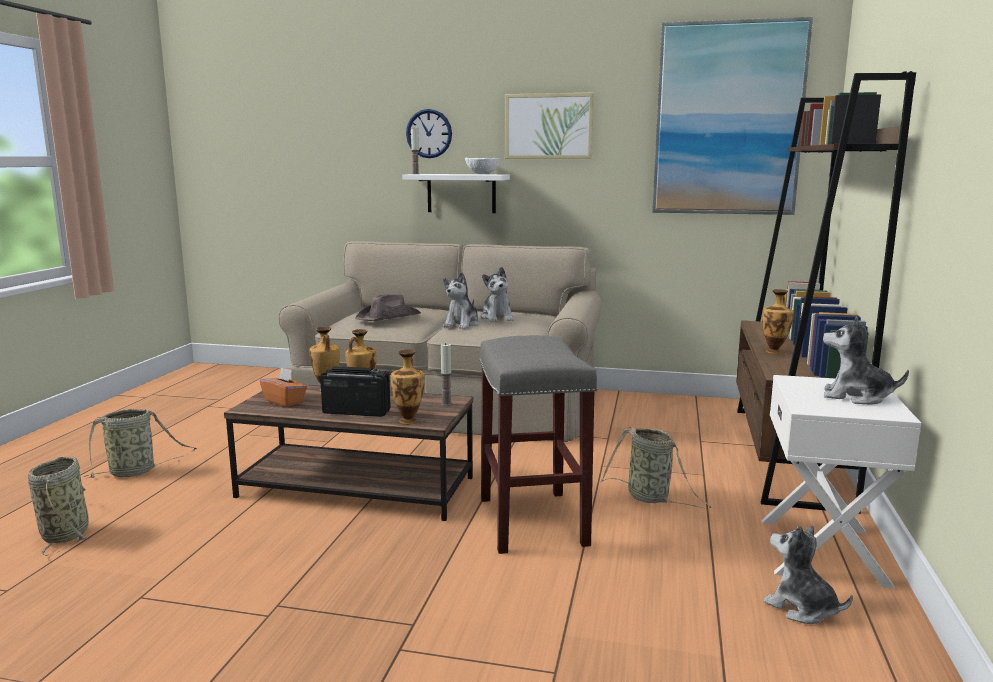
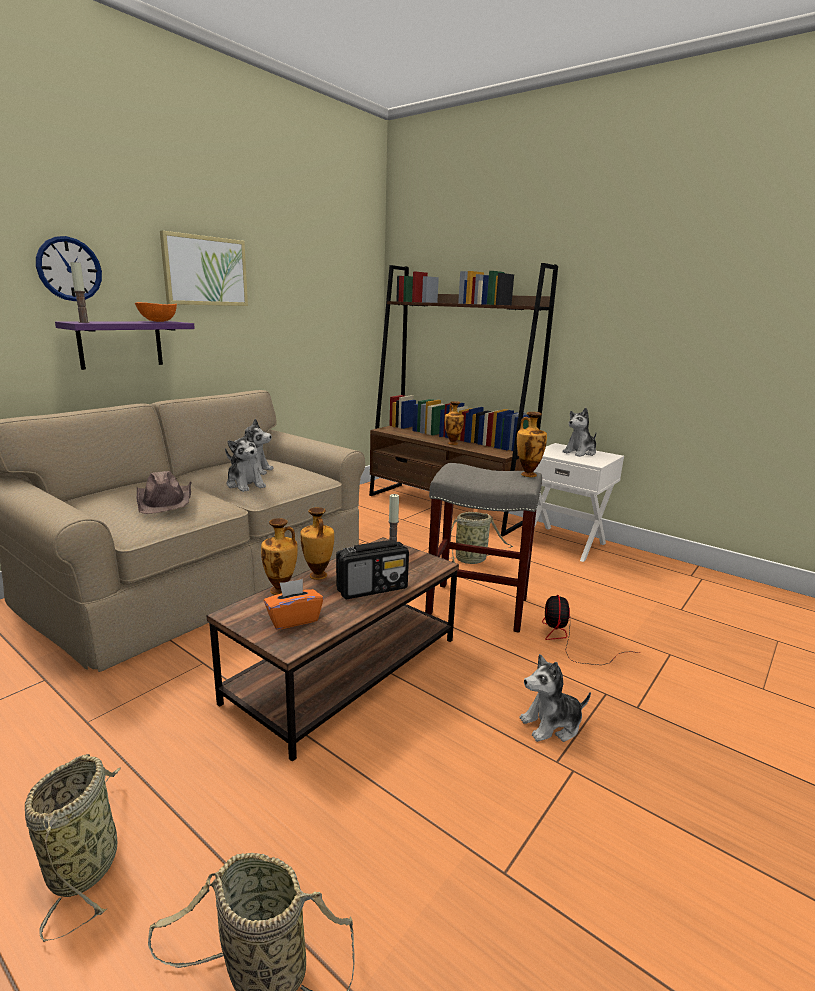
camera: 65 degrees left, 5 degrees up
radio [320,366,391,417] -> radio turned 150 degrees counterclockwise [336,540,409,599]
vase [391,349,425,425] -> vase moved to [517,412,547,477]
white shelf [402,174,510,213] -> purple shelf [55,321,195,370]
white bowl [465,158,500,174] -> orange bowl [135,302,177,322]
picture [652,17,813,215] -> none
plush toy [763,525,853,624] -> plush toy moved to [520,654,591,742]
none -> fan [542,595,640,665]

